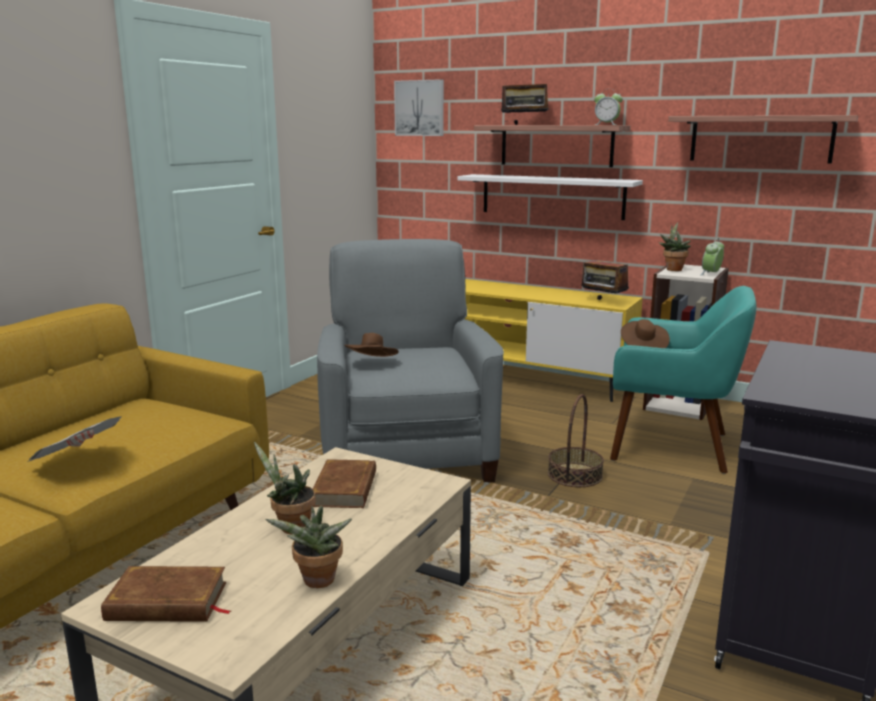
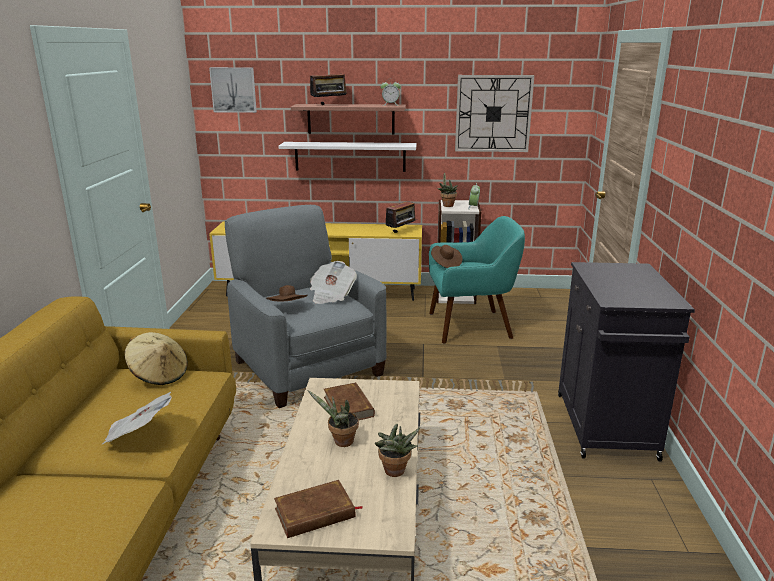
camera: 25 degrees left, 5 degrees up
basket [548,394,604,487] -> none
radio [581,251,629,300] -> radio turned 75 degrees counterclockwise [385,199,418,233]
shelf [668,115,858,164] -> wall clock [455,75,535,152]
none -> beige hat [124,332,188,385]
none -> newspaper [310,261,357,304]

